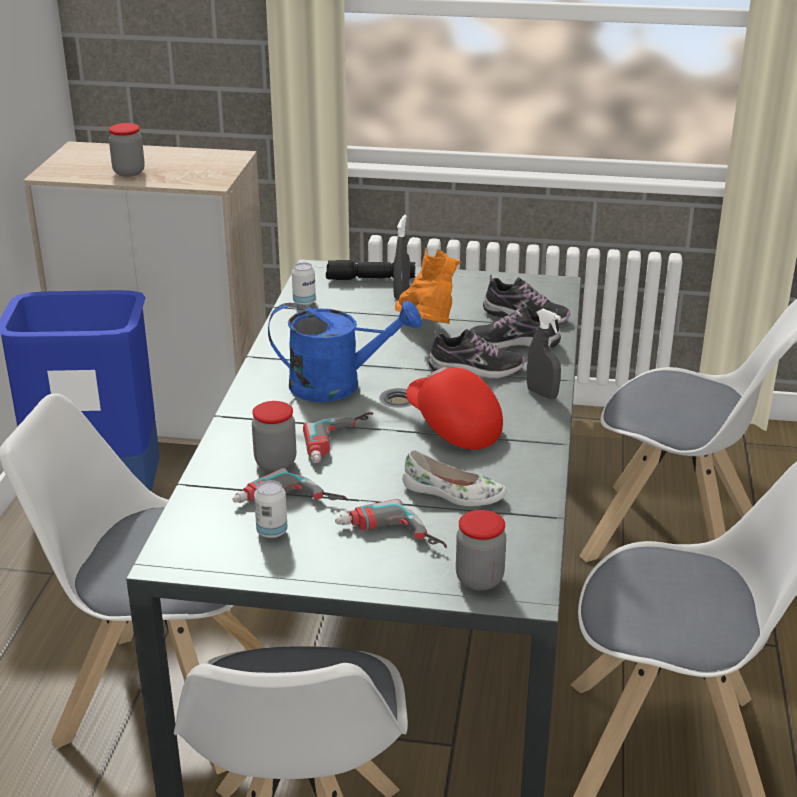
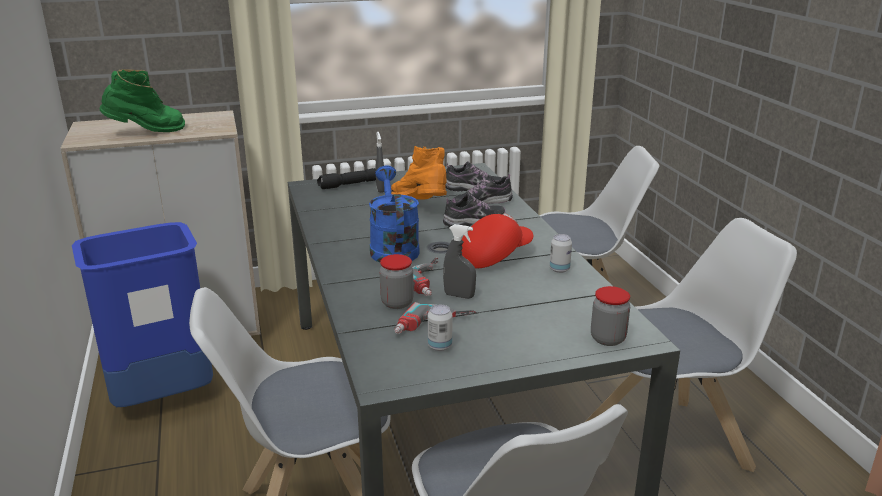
camera: 25 degrees left, 5 degrees down
jar [109,123,145,177] -> green boot [100,69,185,132]
blue watering can [268,300,422,402] -> blue watering can turned 75 degrees counterclockwise [369,166,420,262]
can [292,262,316,306] -> can moved to [550,234,572,273]
power drill [335,499,447,548] -> none
white shoe [402,450,507,506] -> none
red cap [406,367,503,450] -> red cap turned 120 degrees clockwise [462,213,533,268]
grey spray bottle [527,309,561,399] -> grey spray bottle moved to [443,224,476,299]

